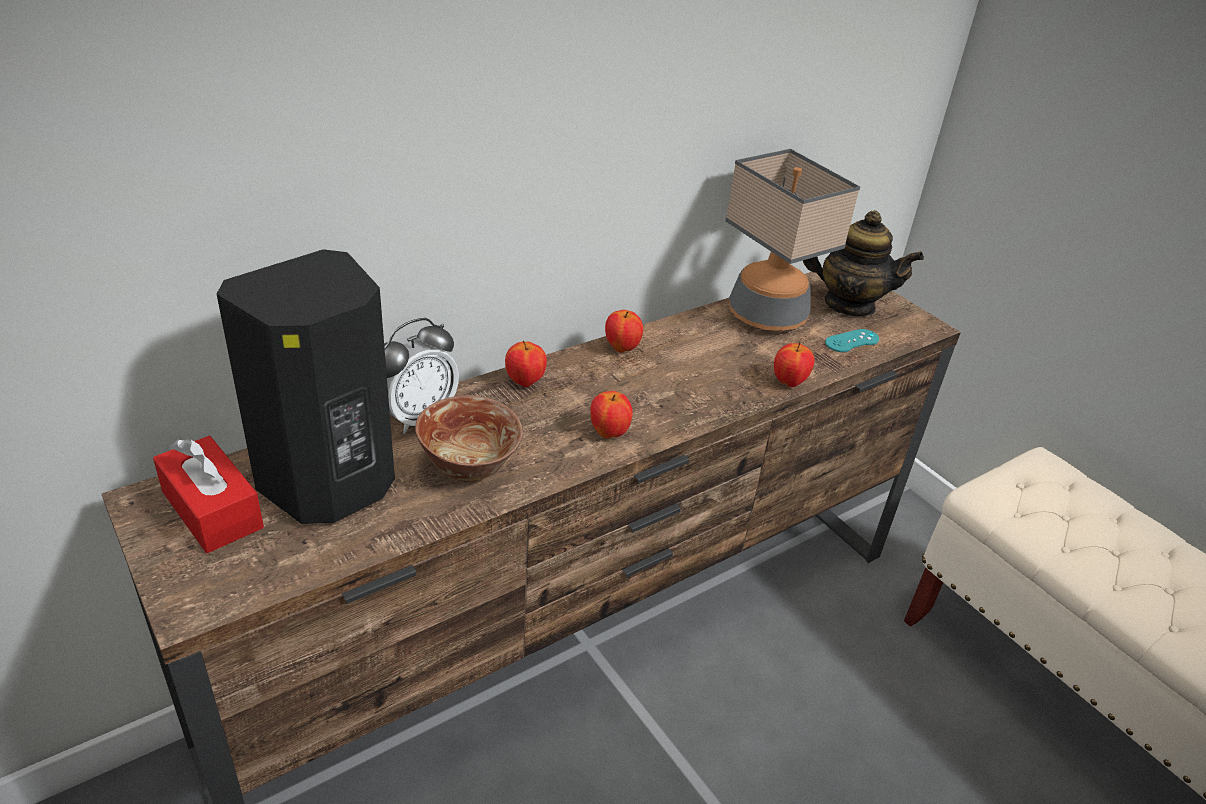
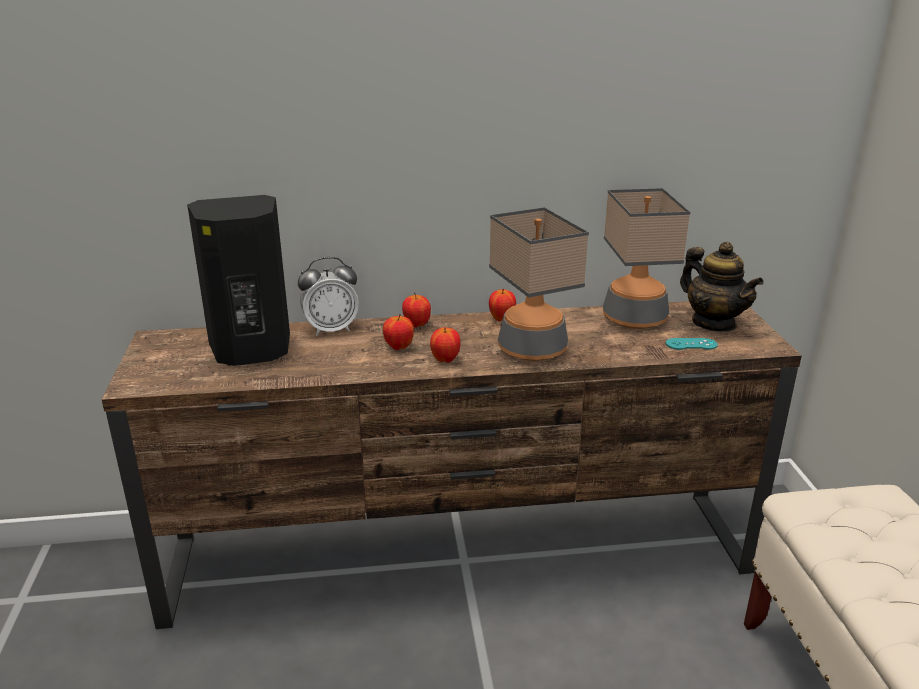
camera: 30 degrees right, 10 degrees down
red tissue box [153,436,264,553] -> none
bowl [415,395,523,482] -> none
apple [774,342,815,387] -> apple moved to [383,314,414,350]
none -> table lamp [489,207,589,361]

